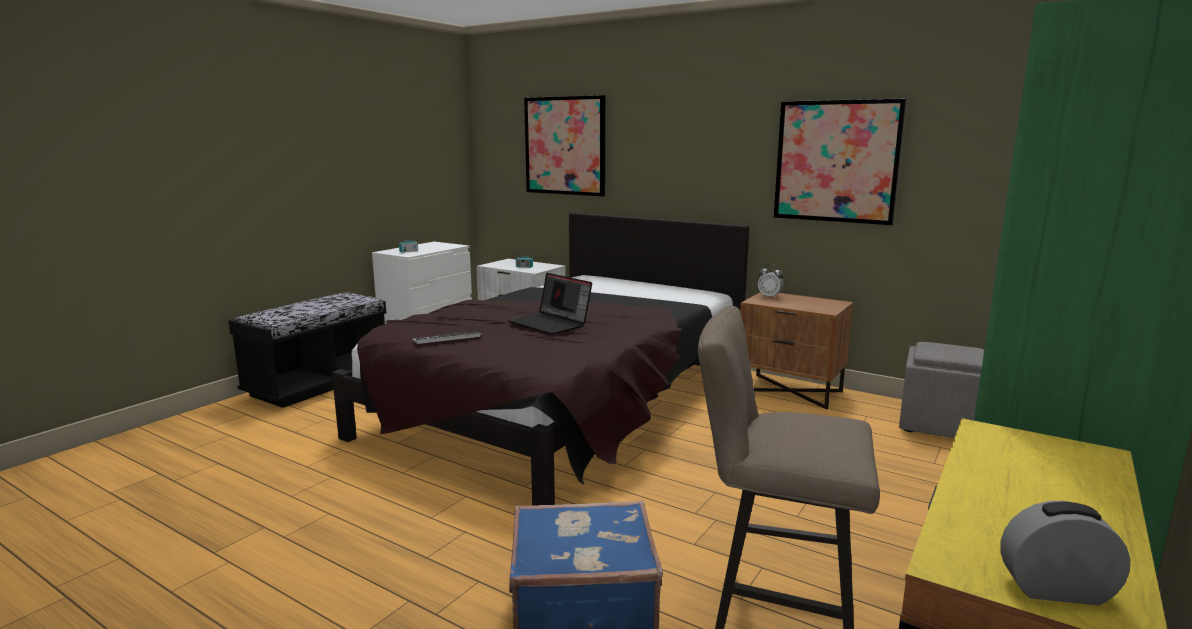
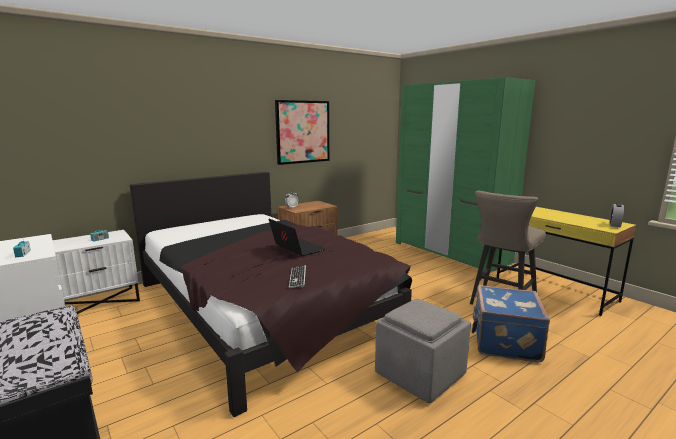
camera: 70 degrees left, 0 degrees up
laptop [508,273,592,335] -> laptop turned 105 degrees counterclockwise [269,219,325,256]
picture [524,95,605,197] -> none
grey ottoman [899,342,984,438] -> grey ottoman moved to [375,299,471,403]

